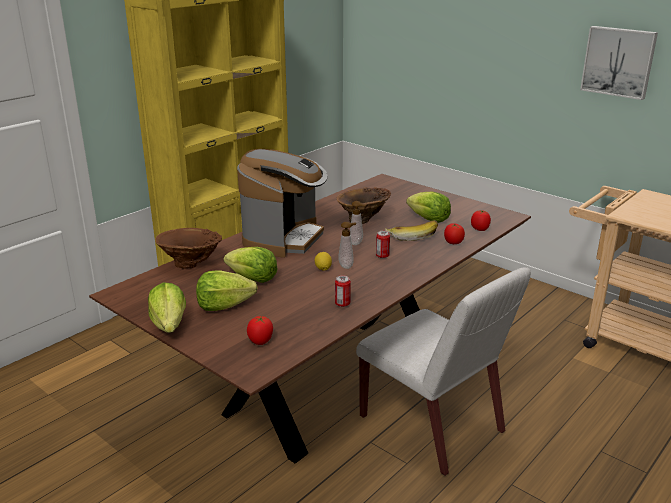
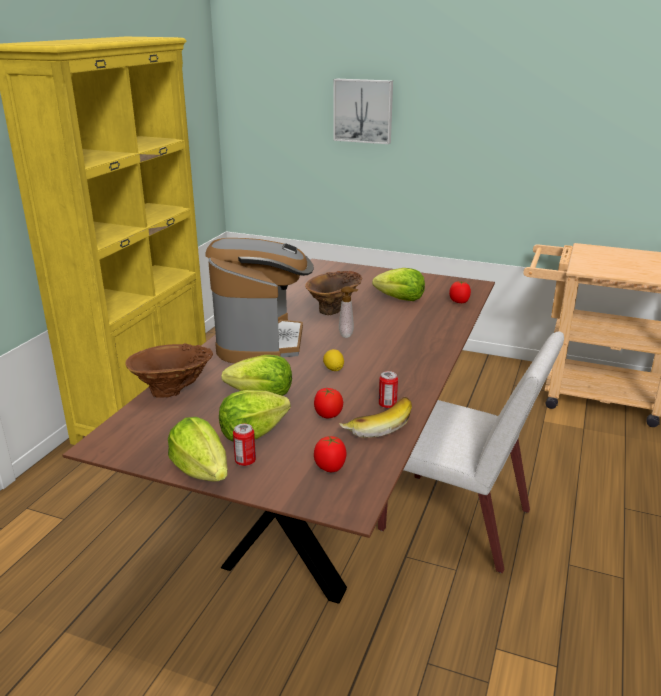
camera: 20 degrees left, 0 degrees up
soap dispenser [338,222,356,269] -> none
can [376,231,390,258] -> can moved to [233,424,256,466]
banana [385,220,438,241] -> banana moved to [339,397,412,438]
tomato [444,223,465,244] -> tomato moved to [314,388,343,418]
picture [580,26,658,100] -> picture moved to [334,79,393,144]

